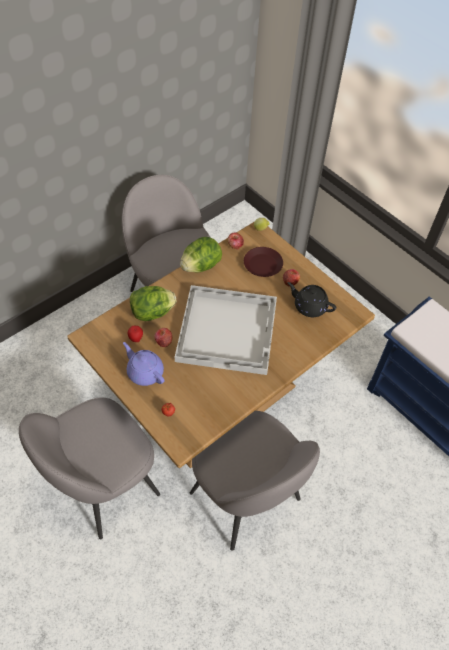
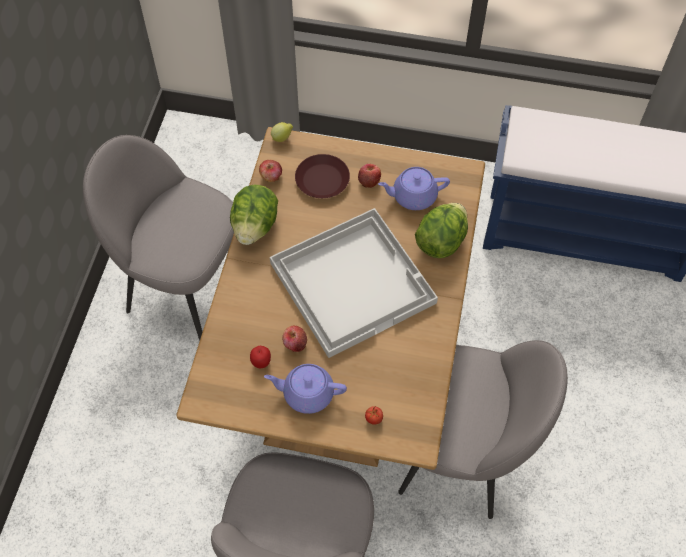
camera: 35 degrees left, 5 degrees up
lettuce [130,286,177,321] -> lettuce moved to [415,203,468,258]
black teapot [287,282,336,317] -> purple teapot [378,167,450,210]

